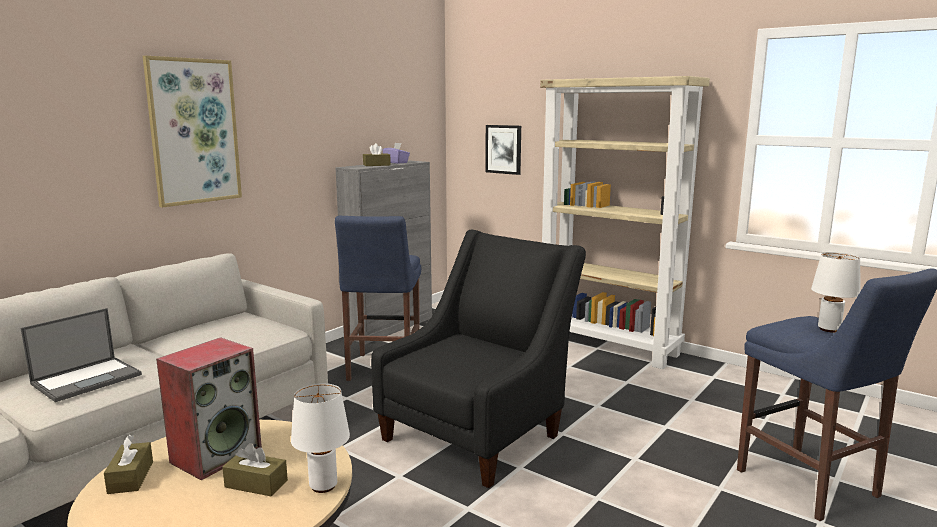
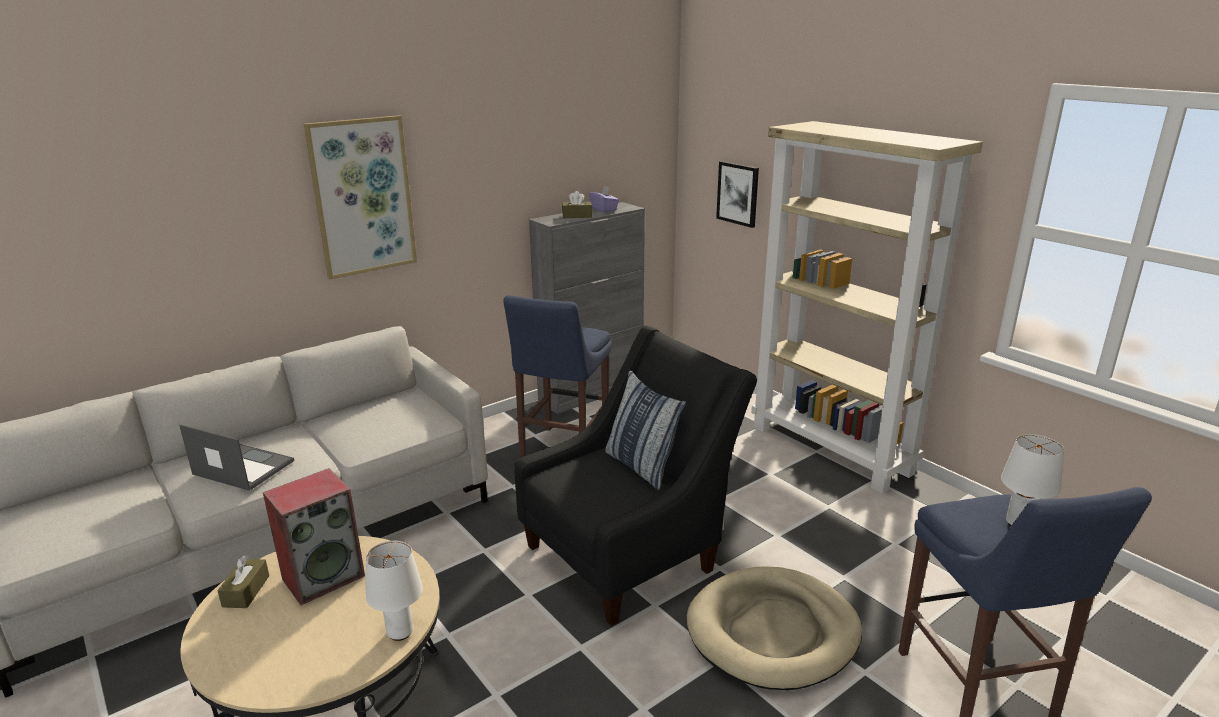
camera: 15 degrees right, 10 degrees up
laptop [21,308,142,402] -> laptop turned 120 degrees counterclockwise [179,424,294,491]
brown tissue box [222,443,288,497] -> none
none -> pillow [605,370,686,490]
none -> beige dog bed [687,566,862,690]

